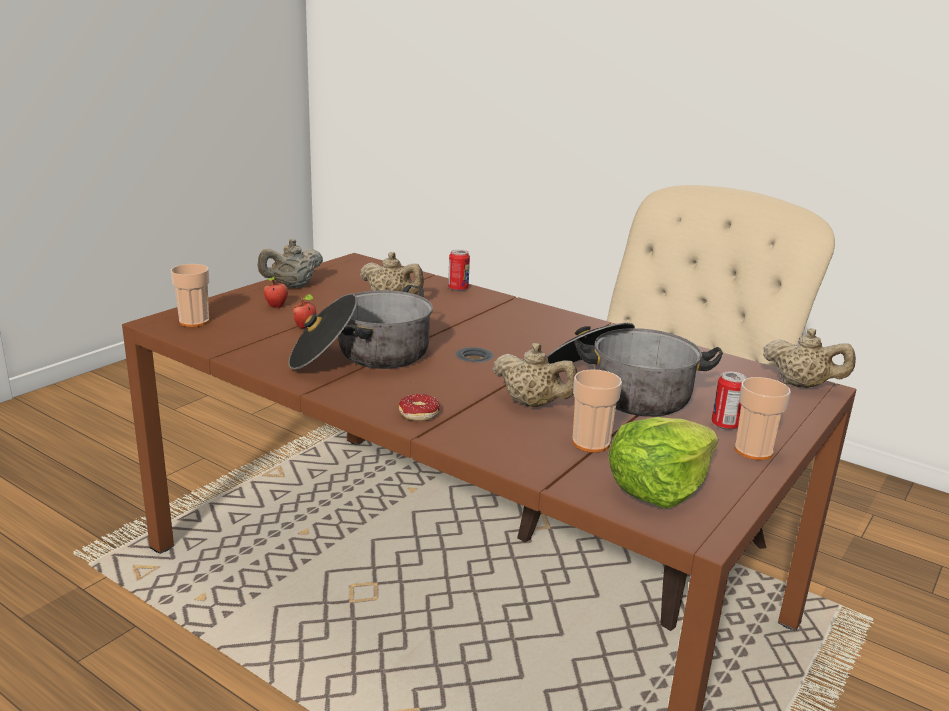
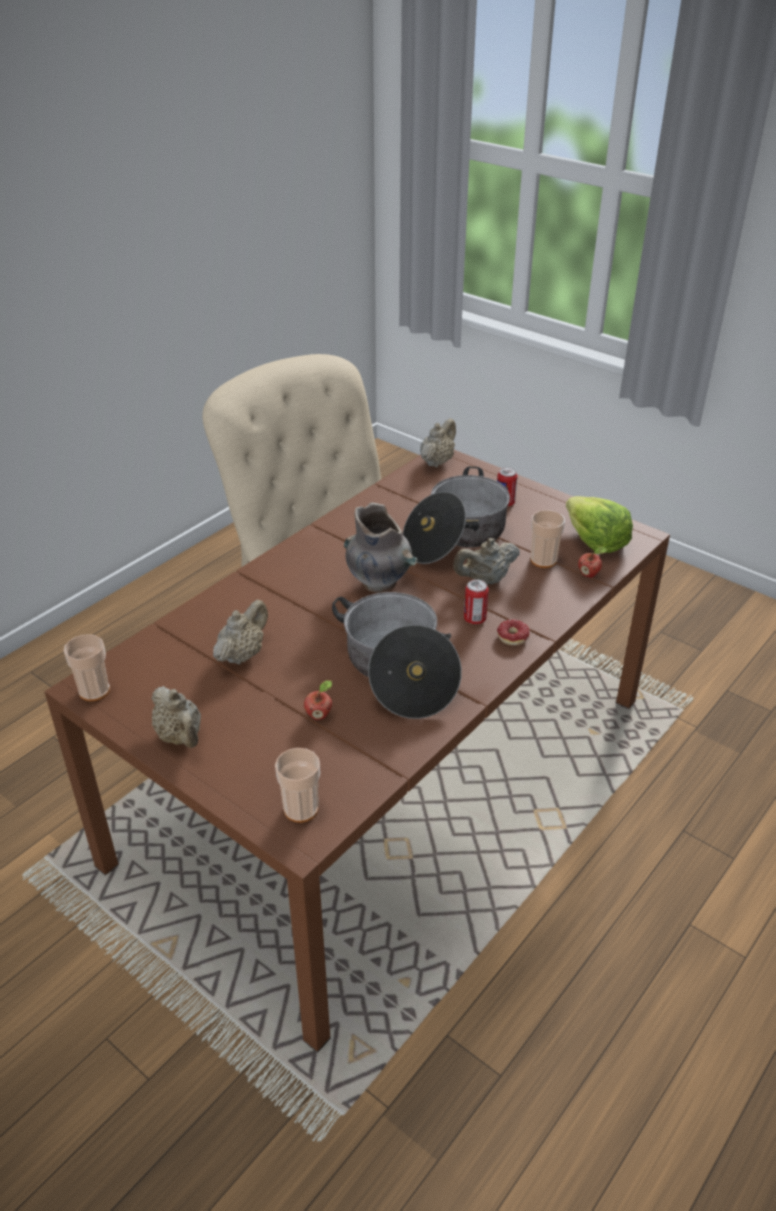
camera: 85 degrees left, 15 degrees up
apple [263,276,288,308] -> apple moved to [578,547,608,578]
can [448,249,470,291] -> can moved to [464,579,489,624]
beige teapot [493,343,577,407] -> beige teapot turned 150 degrees counterclockwise [453,538,520,584]
cup [735,377,791,460] -> cup moved to [64,634,110,701]
none -> grey vase [344,502,418,592]

